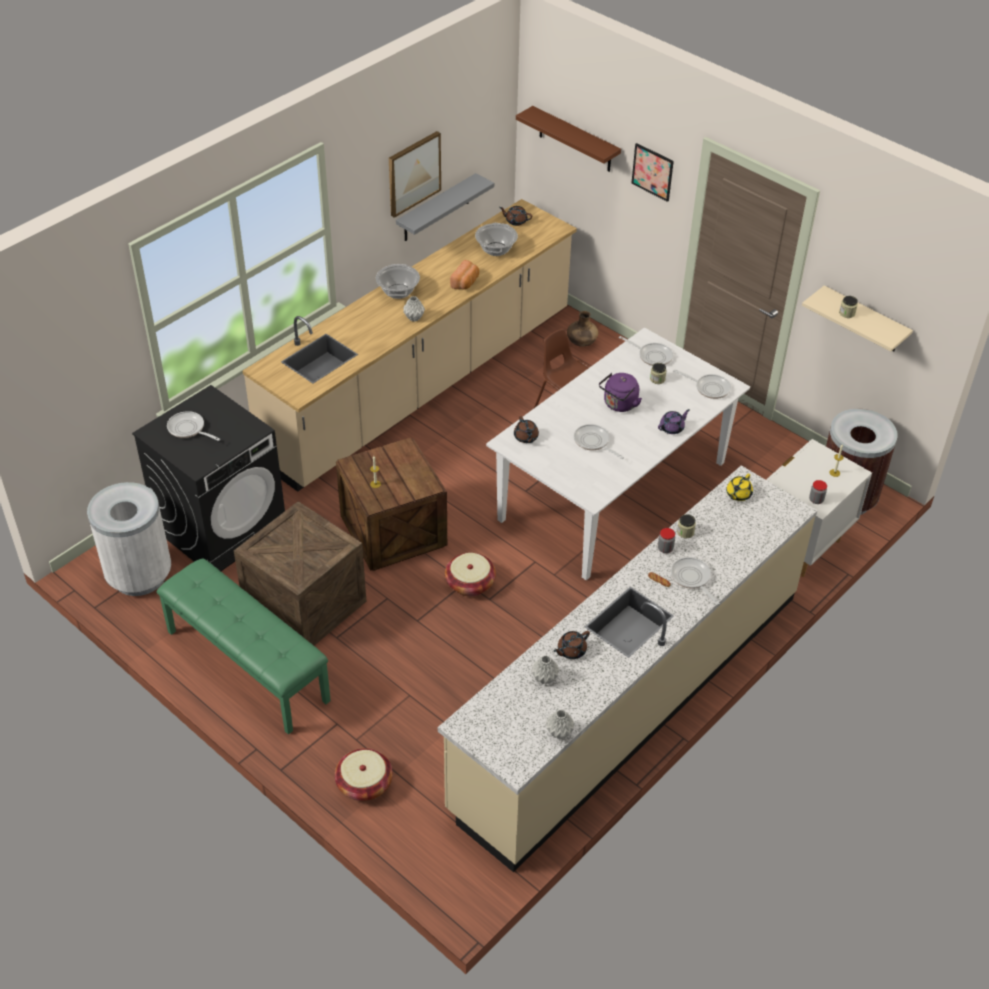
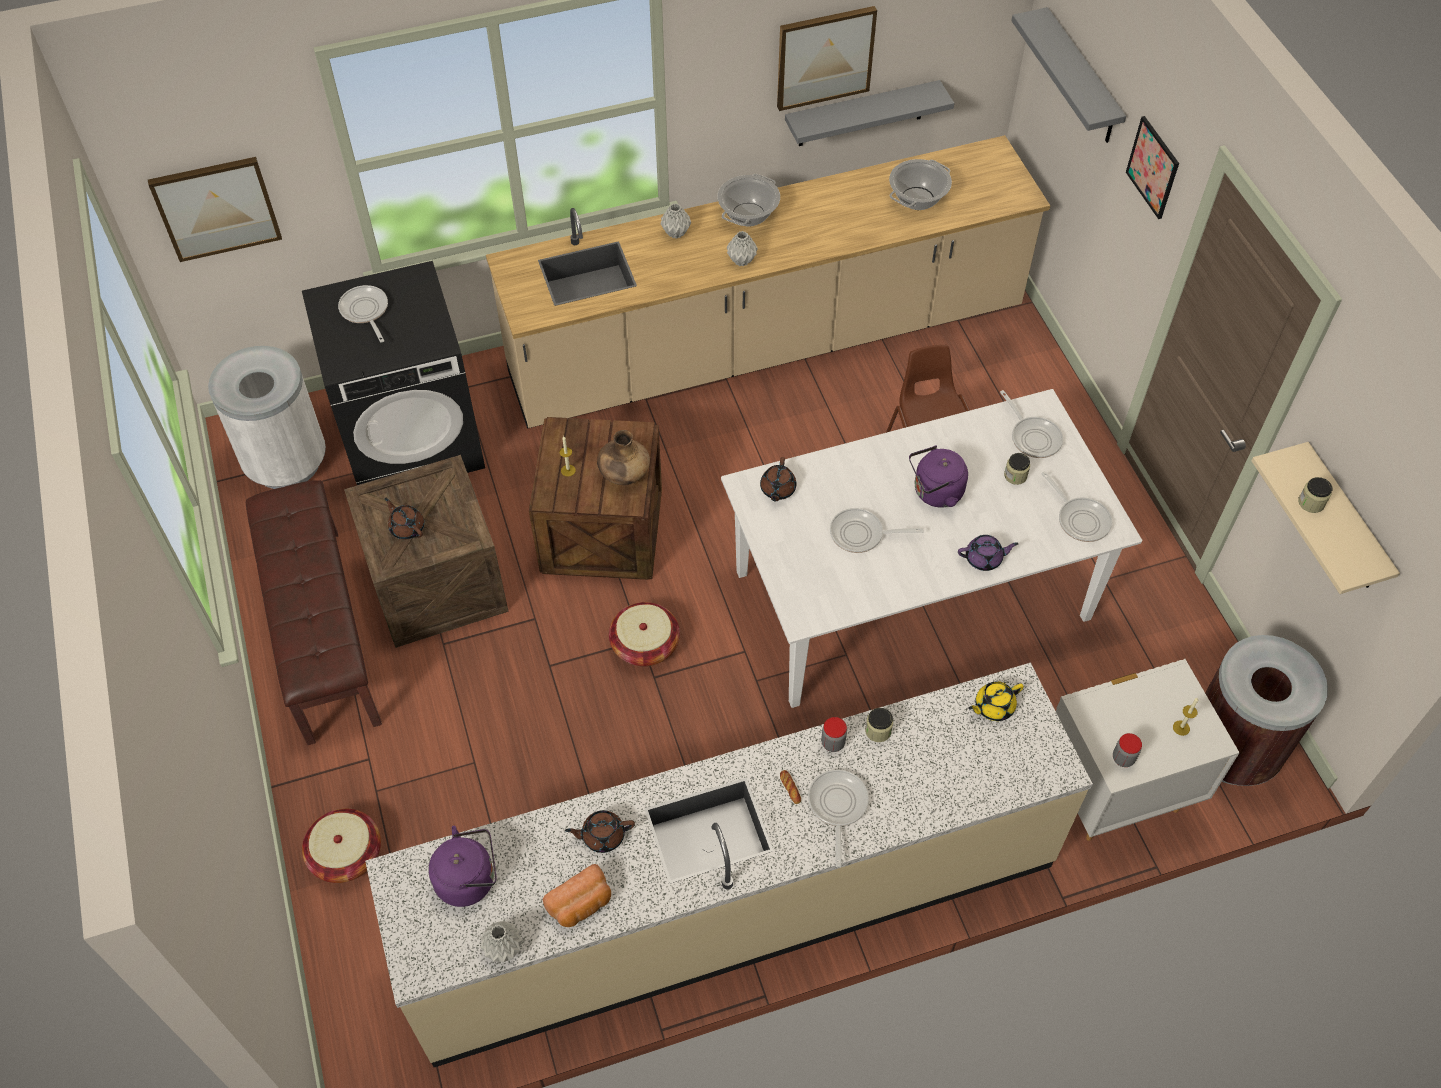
camera: 30 degrees right, 10 degrees up
green bench [157,559,331,735] -> brown bench [246,480,382,745]
bread [450,260,479,290] -> bread moved to [543,864,611,927]
brown teapot [499,206,532,226] -> brown teapot moved to [385,498,424,540]
brown shelf [516,106,621,172] -> grey shelf [1011,7,1126,143]
grey vase [532,655,559,685] -> grey vase moved to [660,203,691,239]
brown vase [567,311,599,347] -> brown vase moved to [597,430,650,485]
frying pan [574,424,624,459] -> frying pan turned 75 degrees counterclockwise [830,508,924,553]
none -> picture [148,157,282,262]
none -> purple kettle [428,826,496,907]

